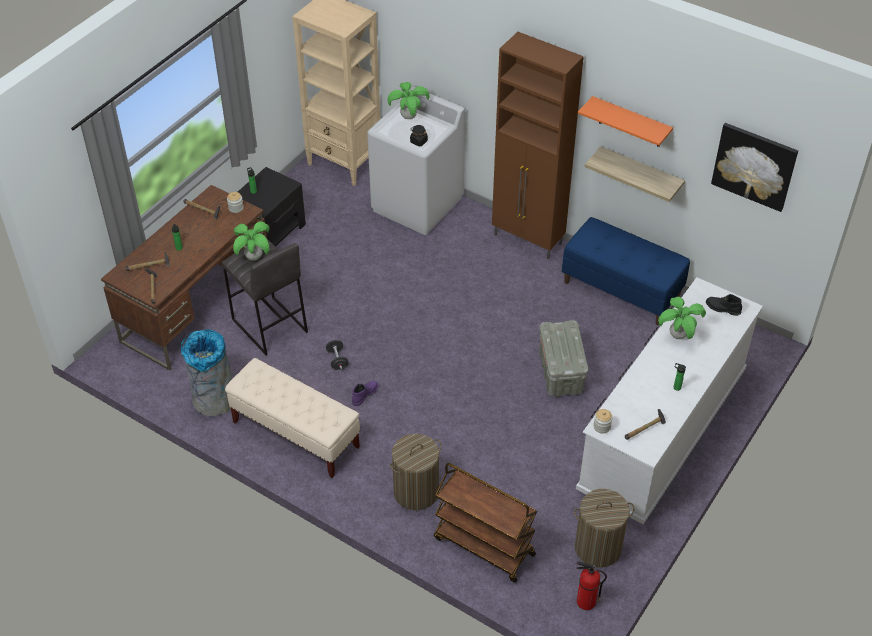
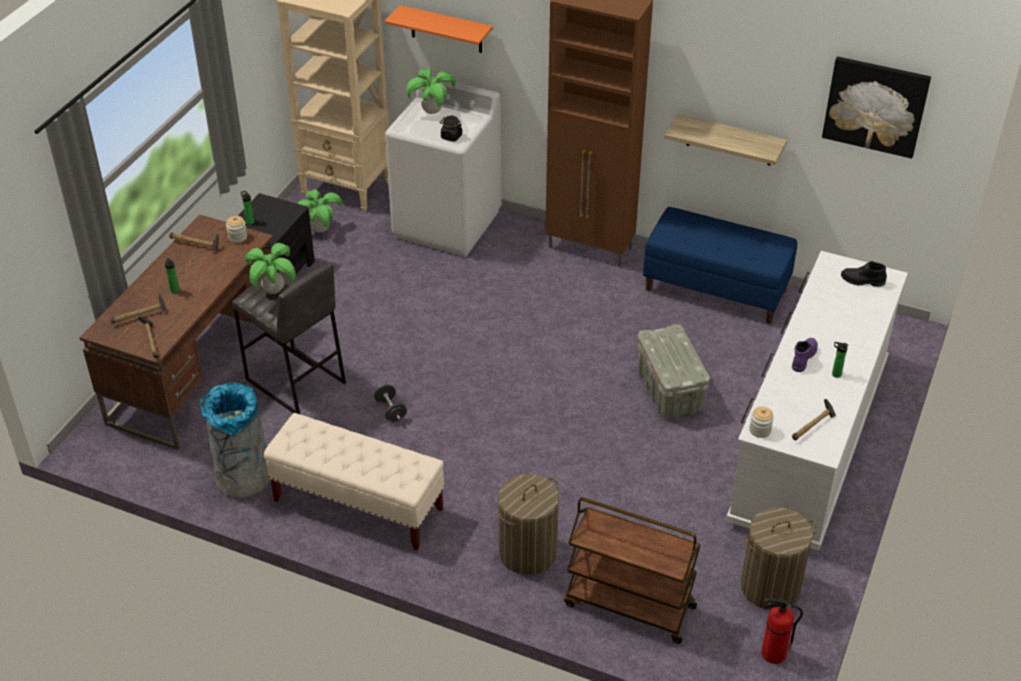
camera: 10 degrees left, 5 degrees down
purple boot [352,381,378,406] -> purple boot moved to [792,338,818,372]
orange shelf [578,96,673,147] -> orange shelf moved to [385,5,493,53]
potted plant [658,297,706,339] -> potted plant moved to [297,189,342,232]

